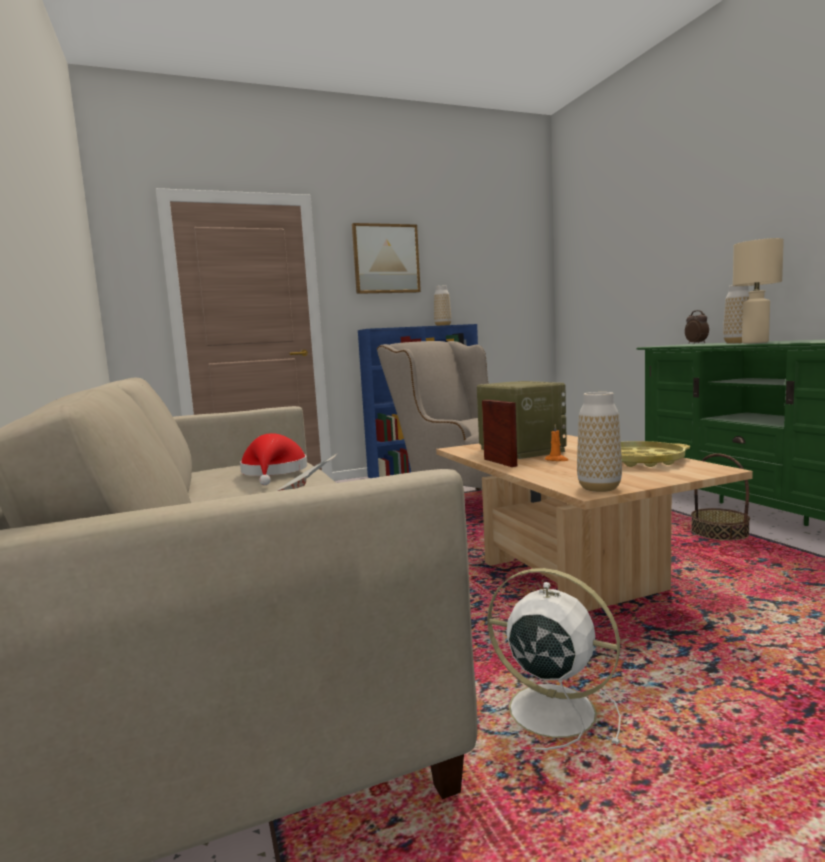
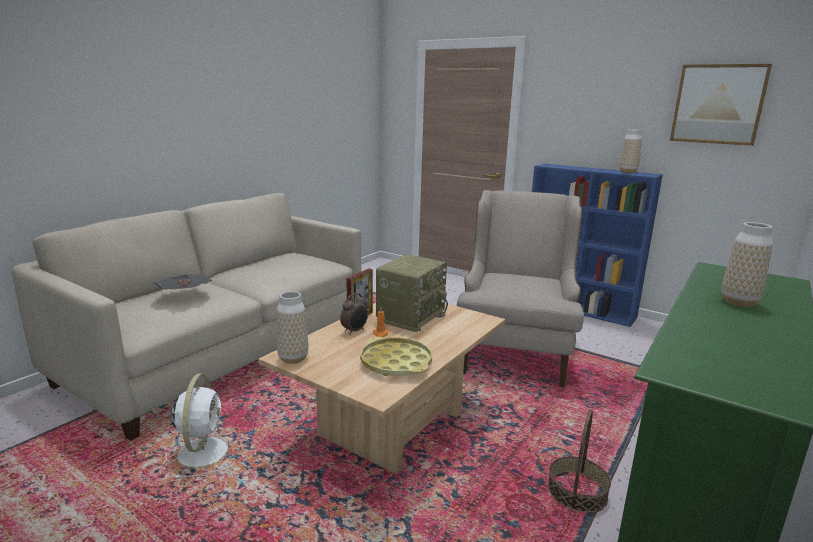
camera: 55 degrees right, 10 degrees up
red hat [240,433,307,485] -> none
picture [352,223,421,294] -> picture moved to [670,64,772,146]
alarm clock [685,310,709,344] -> alarm clock moved to [340,293,368,335]
beige table lamp [733,238,784,344] -> none

